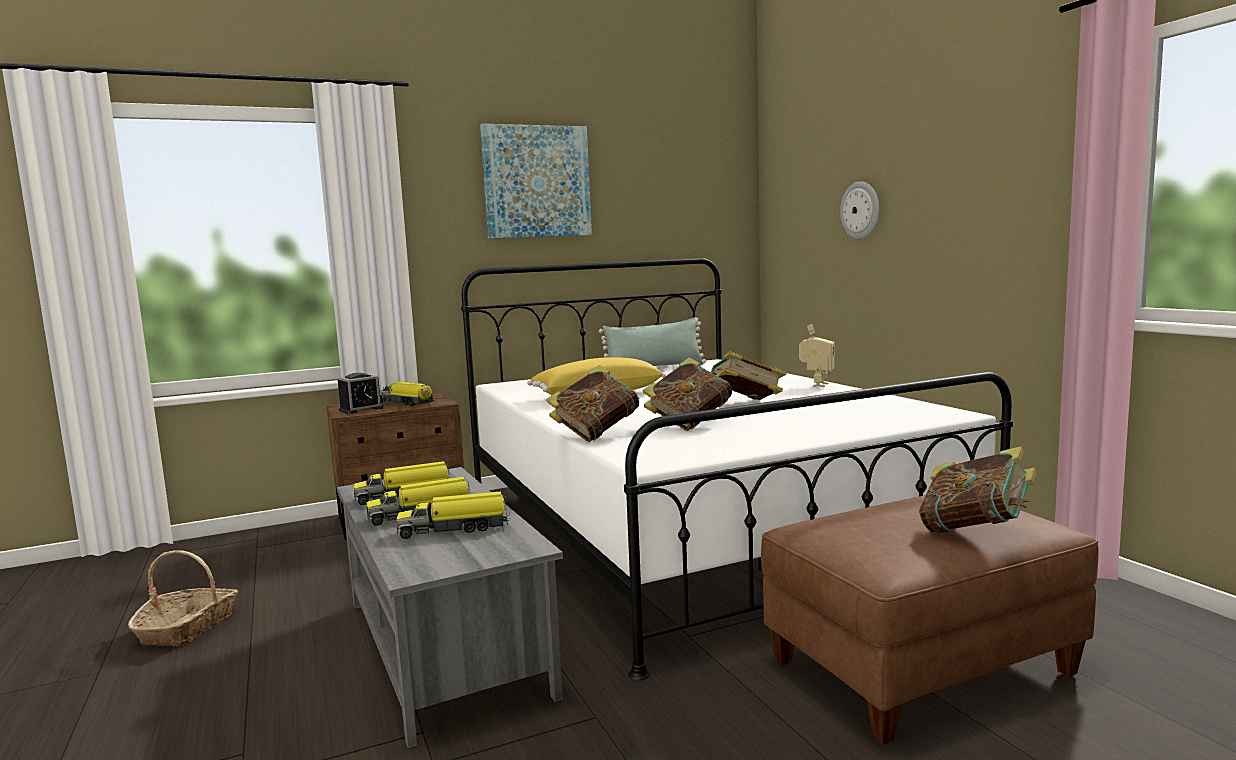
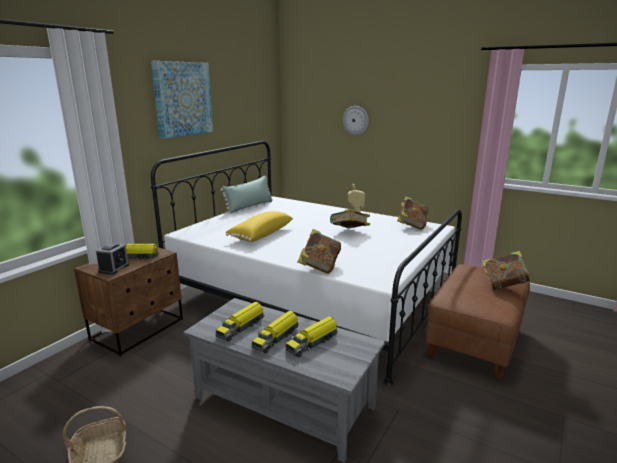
camera: 35 degrees left, 10 degrees up
book [643,357,732,431] -> book moved to [397,196,428,230]

